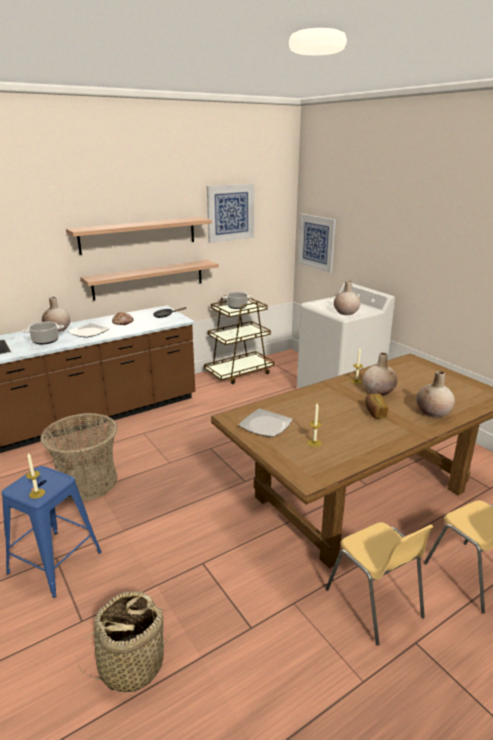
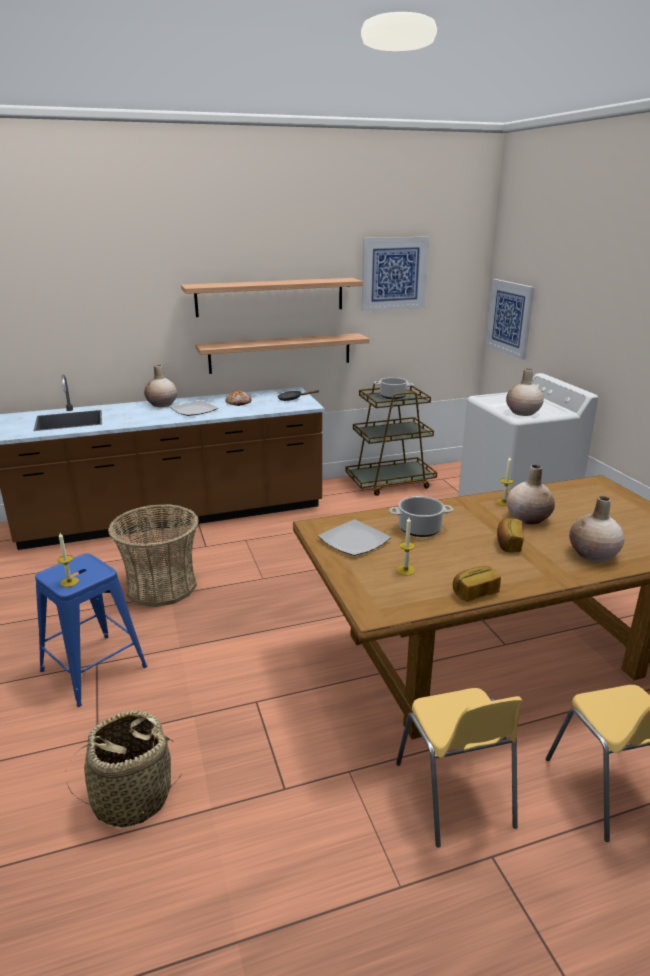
camera: 15 degrees right, 0 degrees up
cooking pot [22,322,64,345] -> cooking pot moved to [389,496,453,537]
none -> bread [453,566,501,602]

